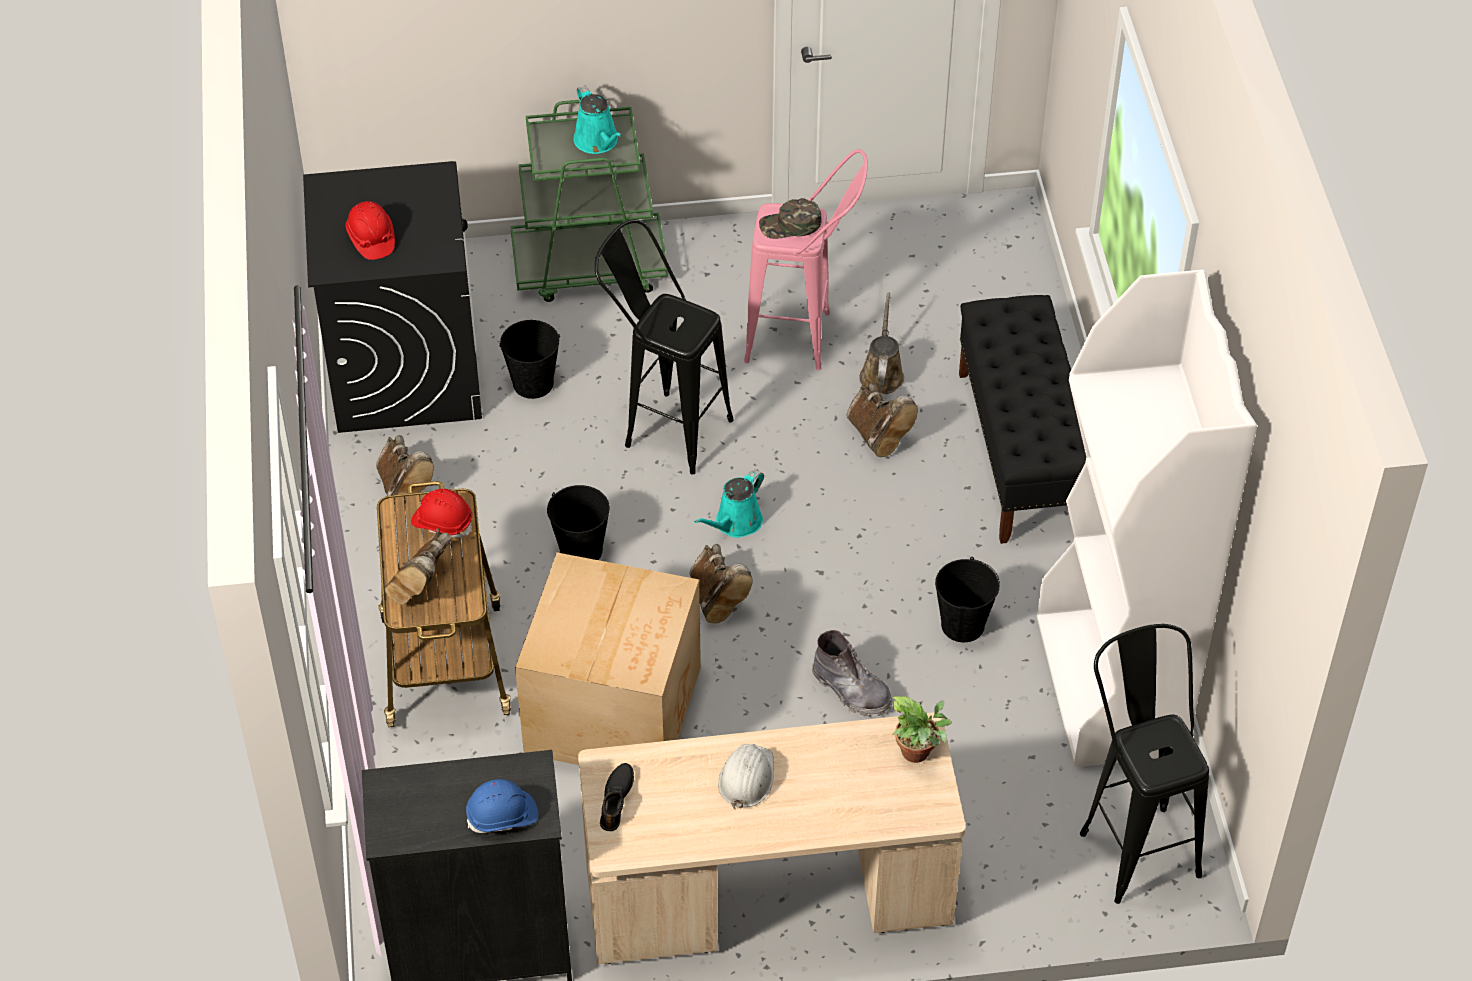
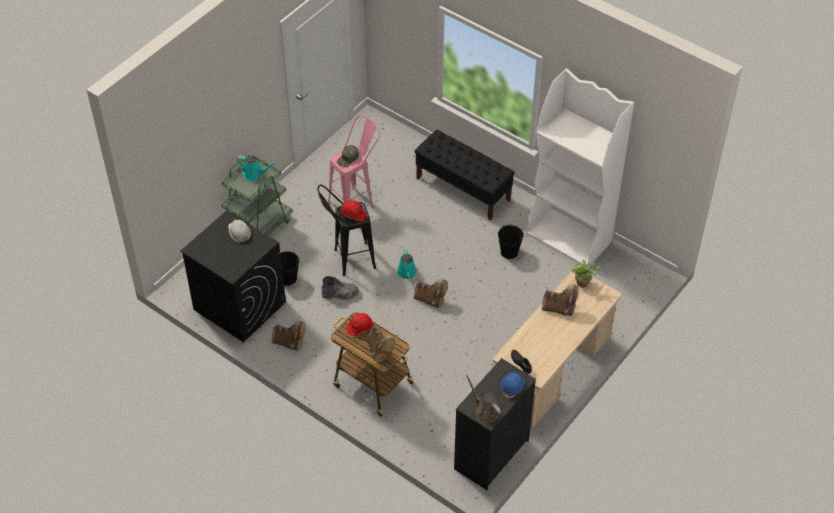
camera: 45 degrees left, 0 degrees up
red hard hat [345,201,395,260] -> red hard hat moved to [341,200,366,222]
cardboard box [515,552,701,765] -> none
black bucket [547,485,610,560] -> none
white hard hat [718,744,774,809] -> white hard hat moved to [228,220,251,242]
grey boot [812,630,893,716] -> grey boot moved to [321,276,359,300]
brown boot [846,383,918,457] -> brown boot moved to [542,284,579,316]
brown watering can [859,293,904,394] -> brown watering can moved to [466,375,501,423]
black stool [1080,624,1209,904] -> none

